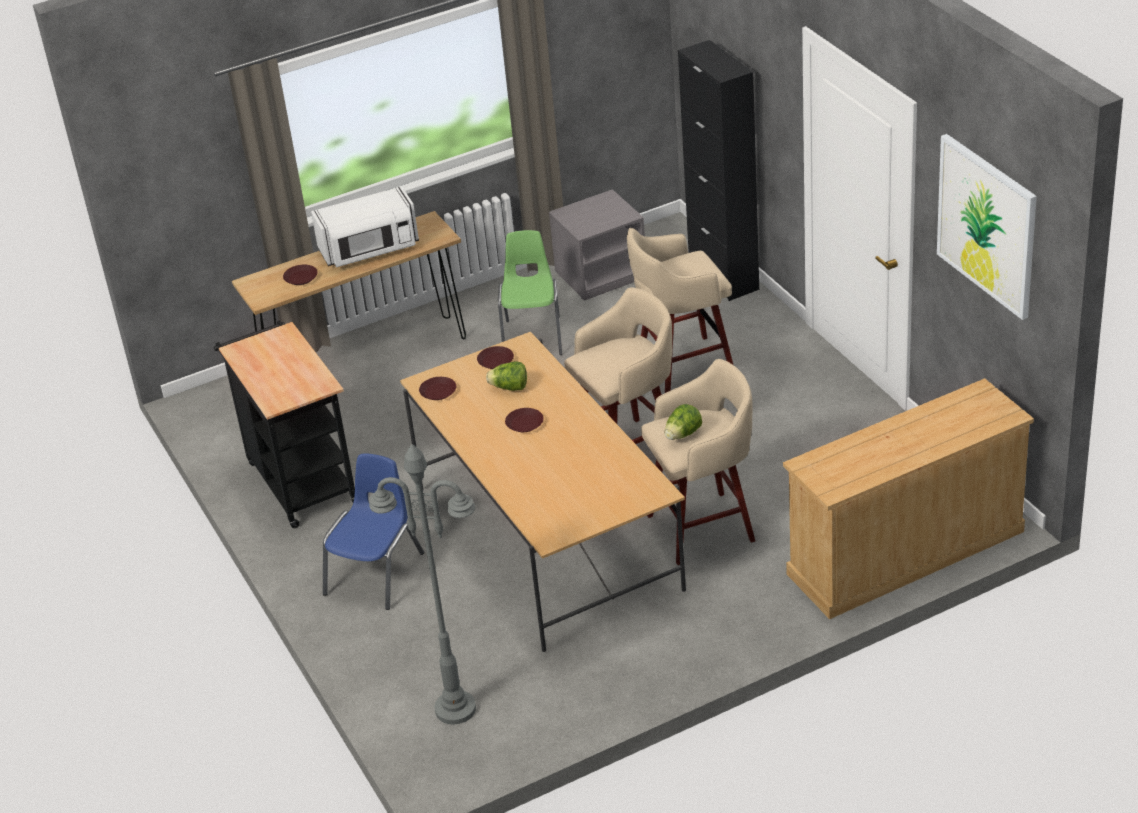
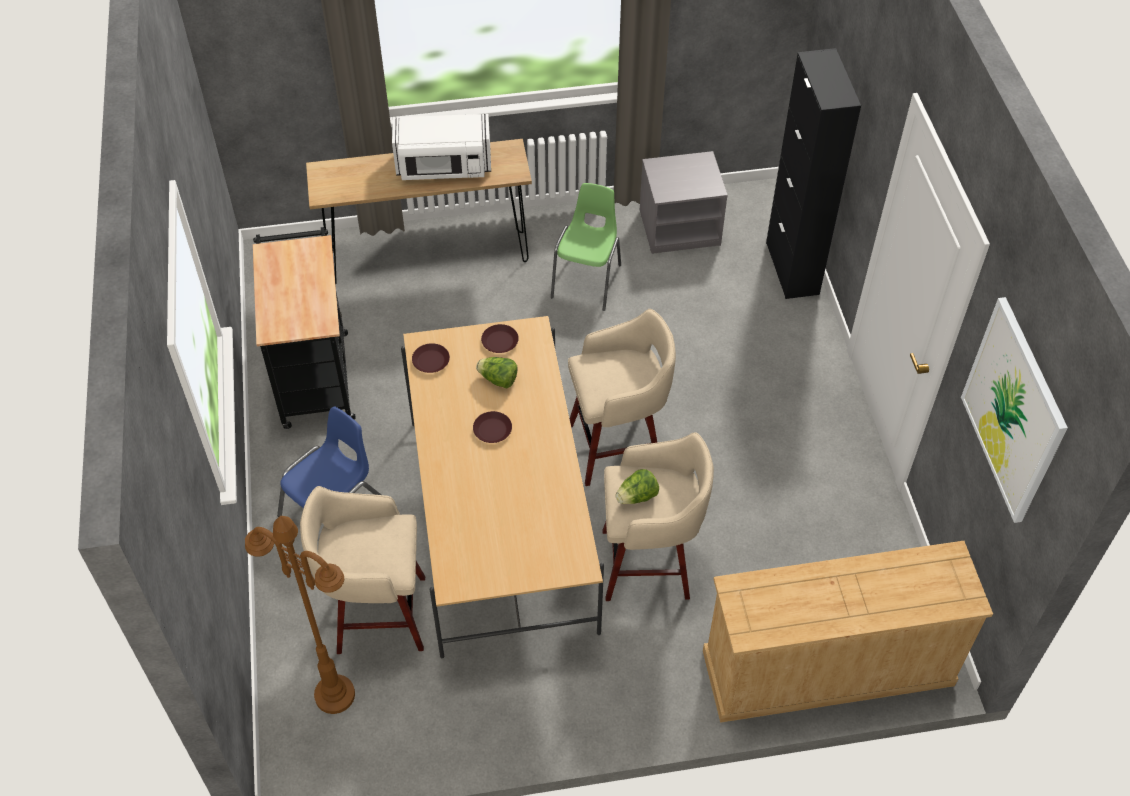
camera: 15 degrees right, 15 degrees up
brown plate [283,265,318,285] -> none
grey floor lamp [369,444,476,724] -> brown floor lamp [245,516,355,714]
beige stool [627,228,733,393] -> beige stool moved to [300,486,425,654]

